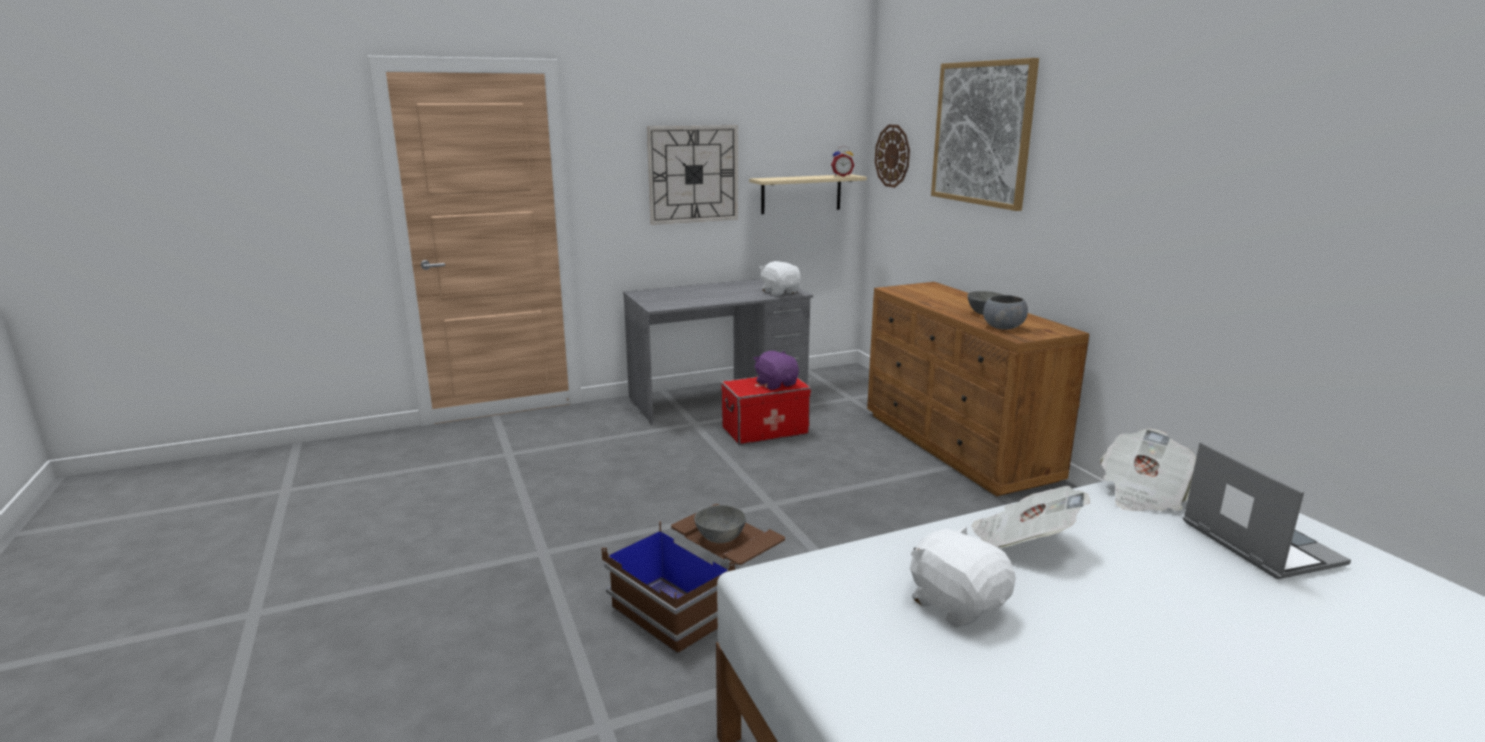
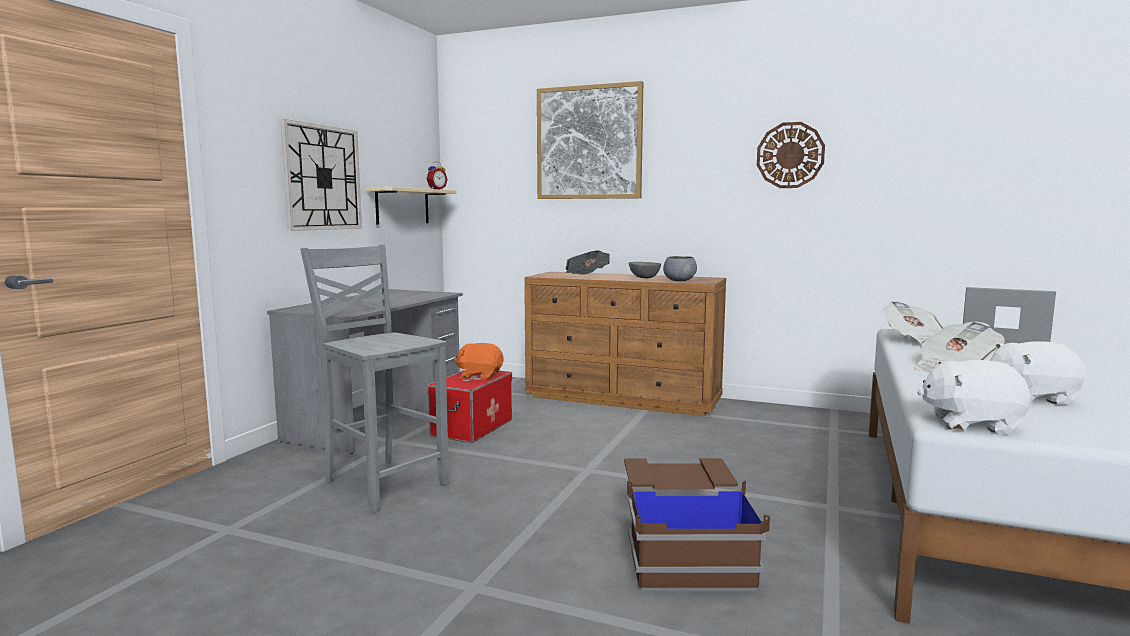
camera: 45 degrees left, 10 degrees down
grey bowl [694,505,746,543] -> none
purple plush toy [753,351,799,390] -> orange plush toy [455,343,504,380]
white plush toy [759,261,801,296] -> white plush toy moved to [917,360,1031,434]
wall clock [875,125,910,188] -> wall clock moved to [757,122,825,188]
none -> grey chair [300,245,449,513]
none -> newspaper [565,250,610,274]

